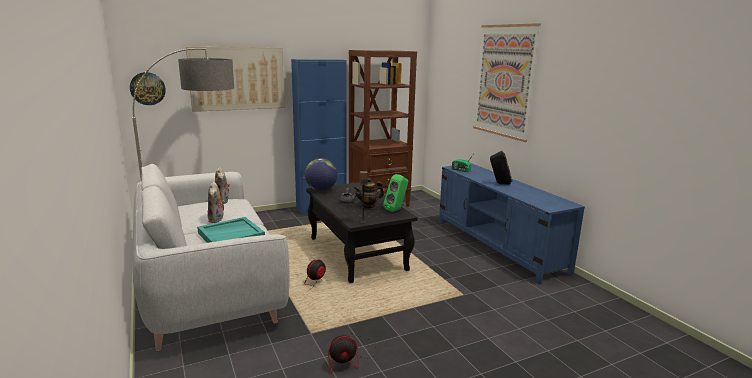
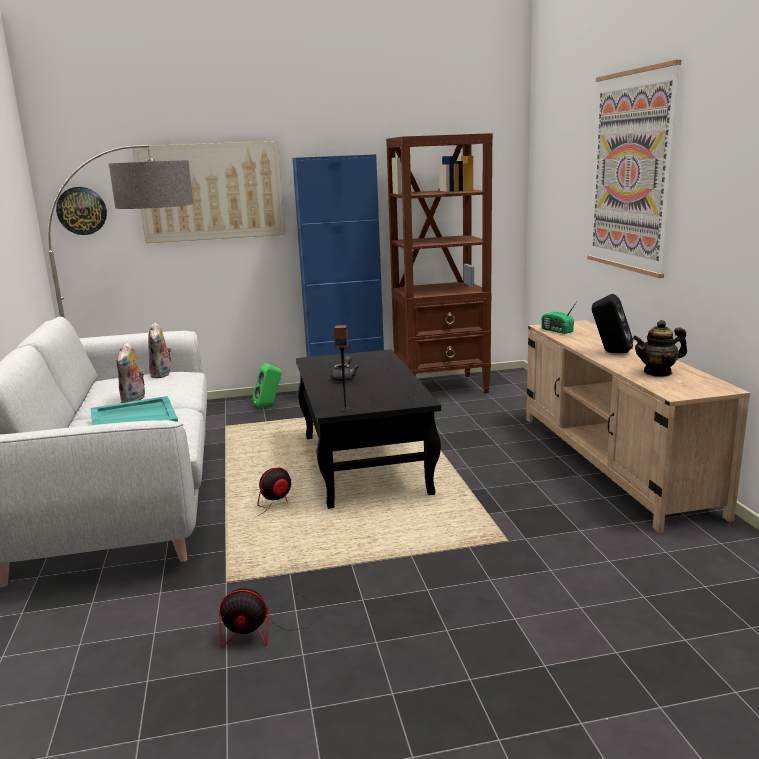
camera: 15 degrees right, 0 degrees up
globe [305,158,337,191] -> none
teapot [354,178,384,209] -> teapot moved to [633,320,687,377]
green speaker [383,174,408,212] -> green speaker moved to [252,363,281,408]
blue tv stand [439,164,585,285] -> beige tv stand [526,320,750,533]

